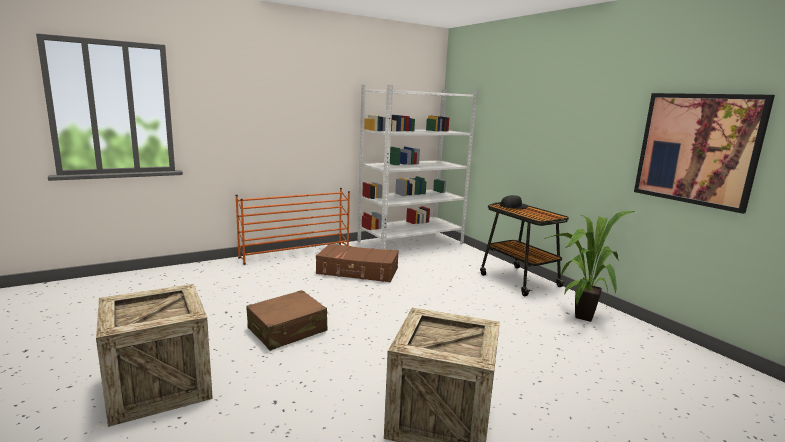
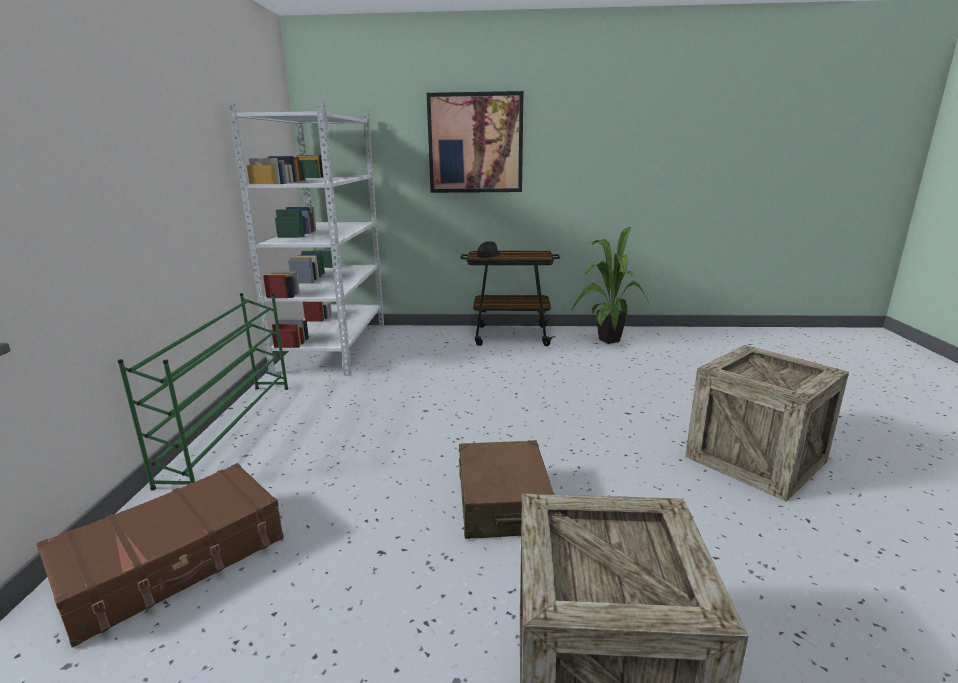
camera: 55 degrees left, 5 degrees up
orange shoe rack [236,188,350,265] -> green shoe rack [117,293,288,490]
brown suitcase [316,243,399,282] -> brown suitcase moved to [36,463,284,647]
picture [634,93,775,214] -> picture moved to [427,91,523,193]

